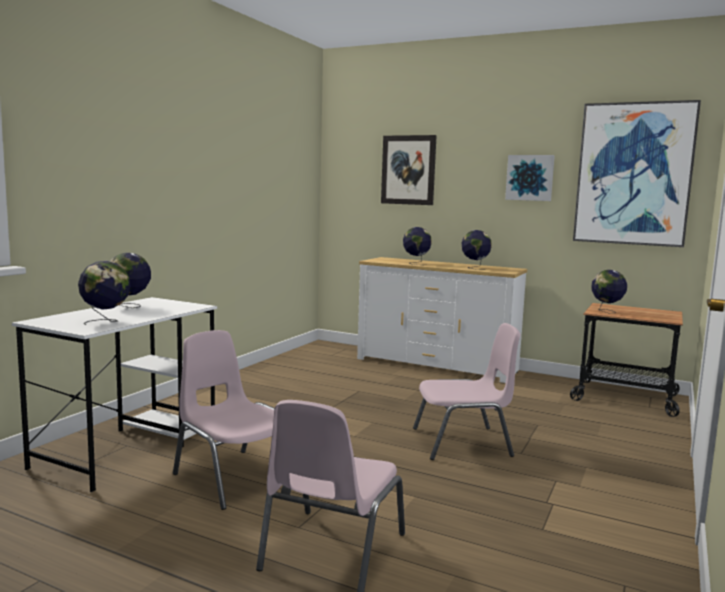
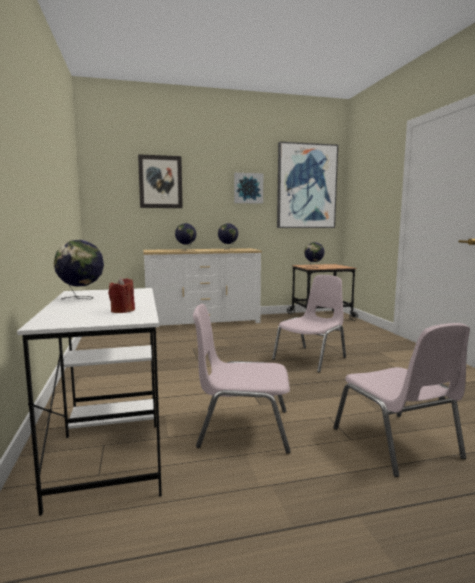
camera: 40 degrees left, 0 degrees up
globe [78,261,131,325] -> red candle [108,277,135,313]

